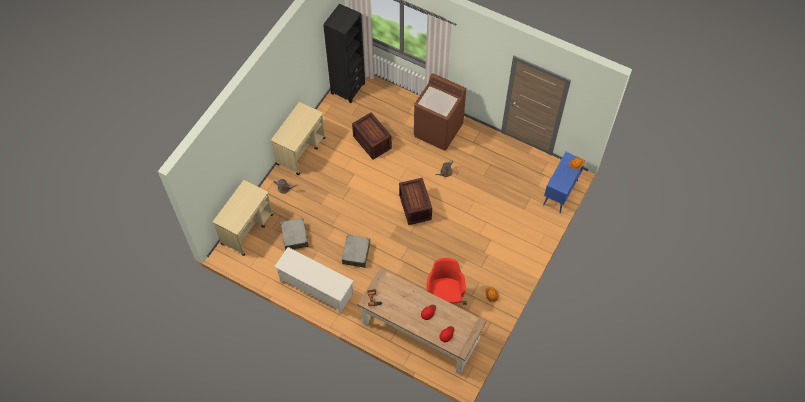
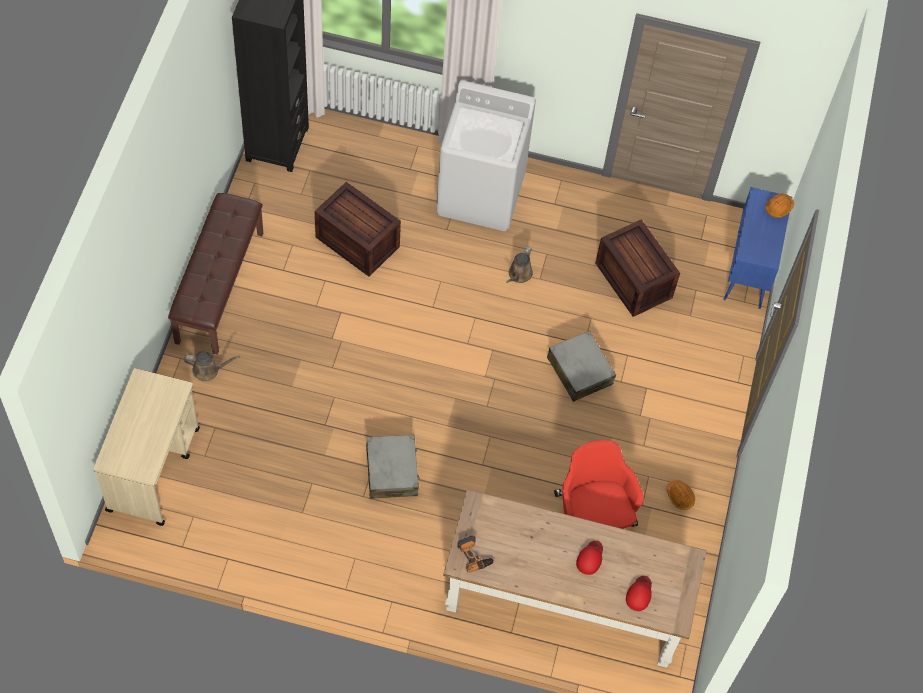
camera: 20 degrees left, 0 degrees up
beige cart [271,102,326,175] -> brown bench [168,193,263,355]
white shoe rack [274,247,354,313] -> none
grey suitcase [280,218,309,250] -> grey suitcase moved to [547,331,616,402]
crate [399,178,432,225] -> crate moved to [595,220,680,317]
brown washing machine [414,73,466,151] -> white washing machine [436,81,536,231]

